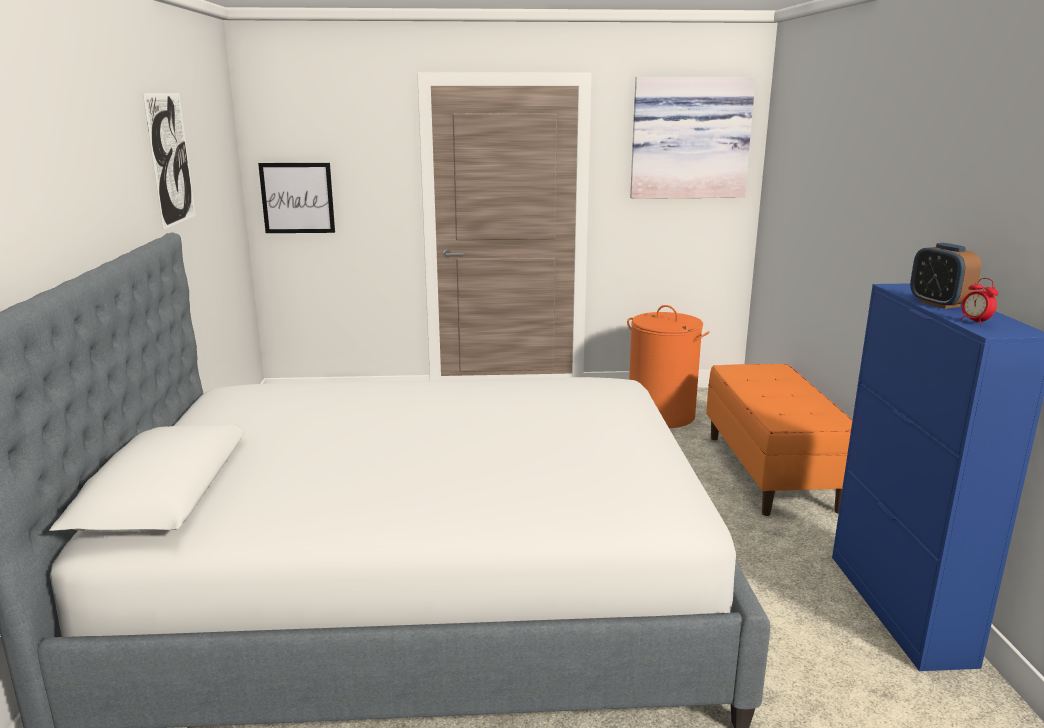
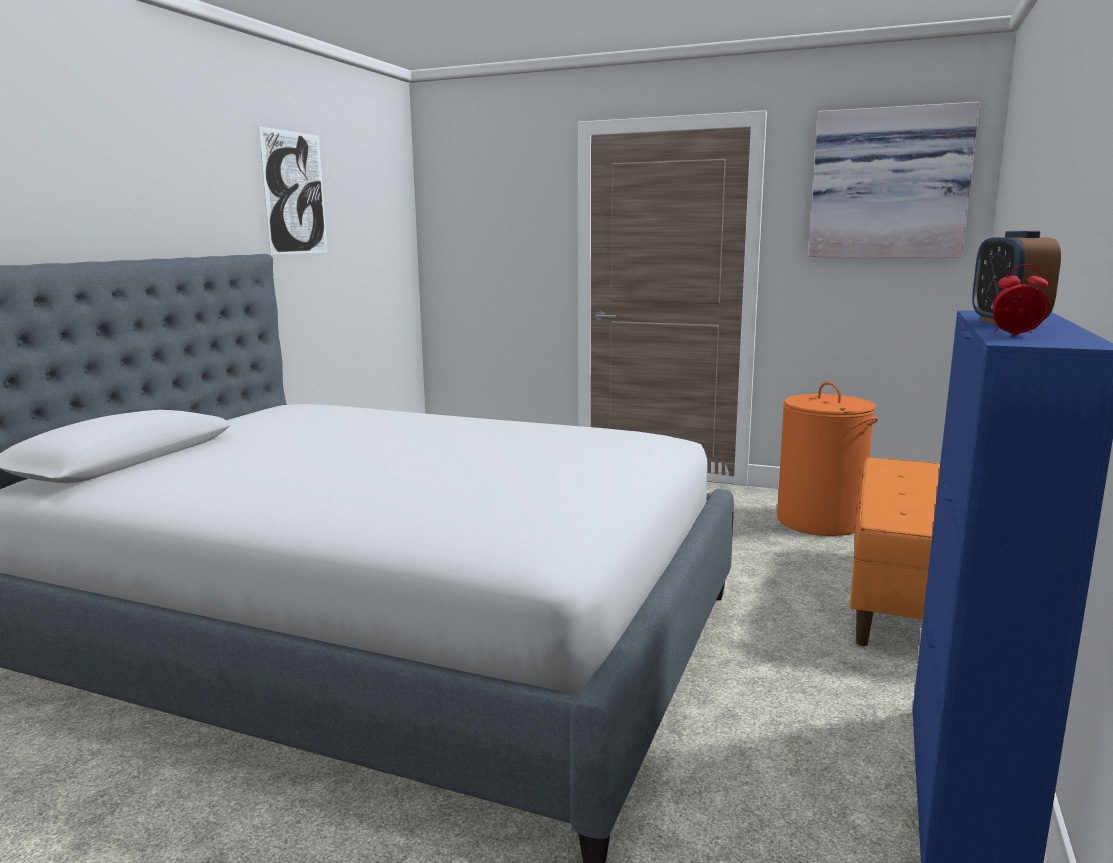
camera: 25 degrees right, 5 degrees down
picture [258,163,335,233] -> none
alarm clock [960,278,999,325] -> alarm clock turned 105 degrees clockwise [993,264,1049,335]

